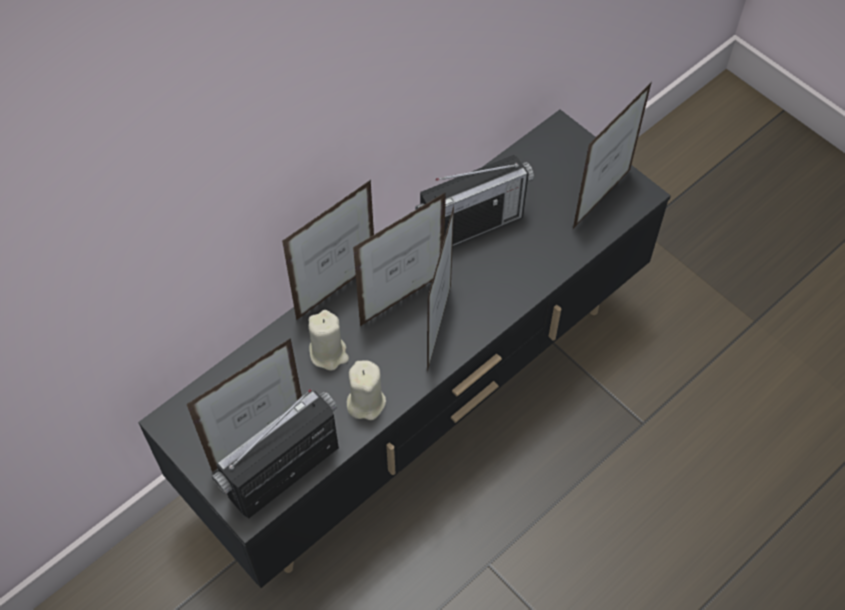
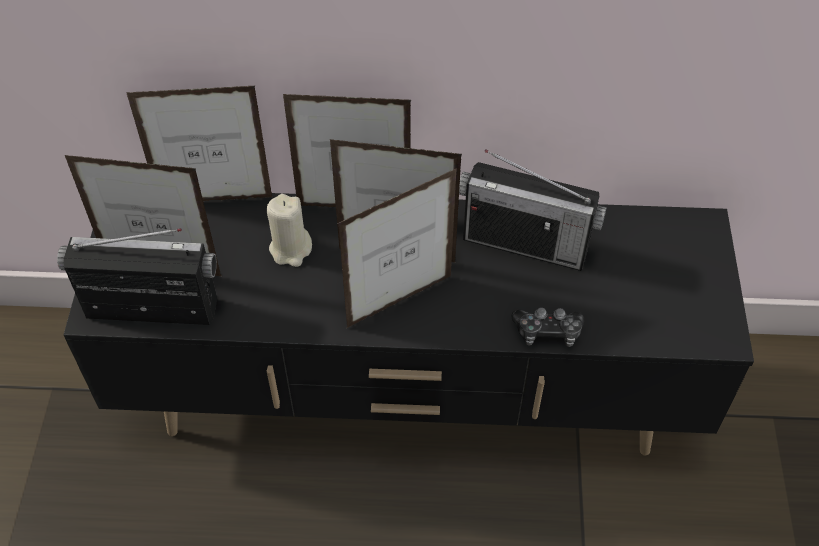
camera: 45 degrees right, 5 degrees down
beige candle [347,360,386,420] -> none
picture frame [573,82,652,229] -> picture frame moved to [126,85,273,201]
none -> game controller [511,307,585,347]

